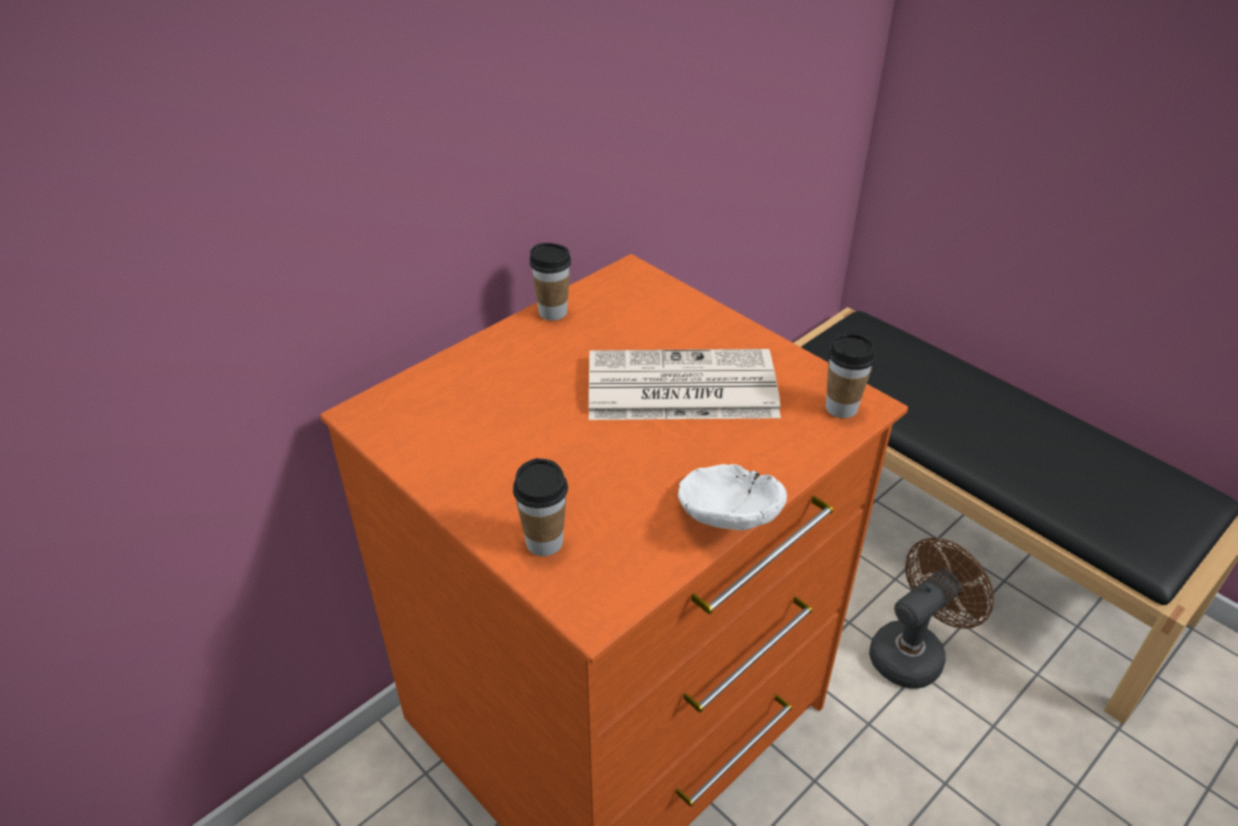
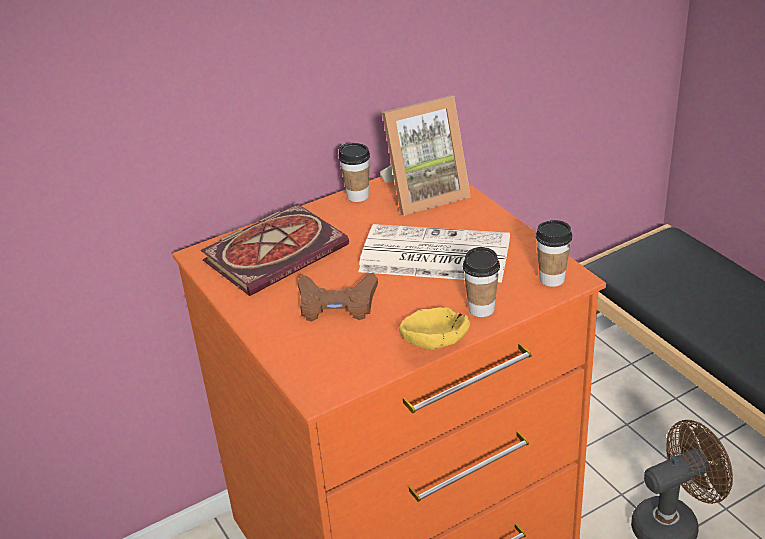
camera: 15 degrees right, 5 degrees down
cup [513,458,568,556] -> cup moved to [463,247,500,317]
white bowl [678,464,787,530] -> yellow bowl [399,307,470,350]
none -> book [201,204,349,296]
none -> brown game controller [297,272,378,322]
none -> picture frame [380,95,471,216]

